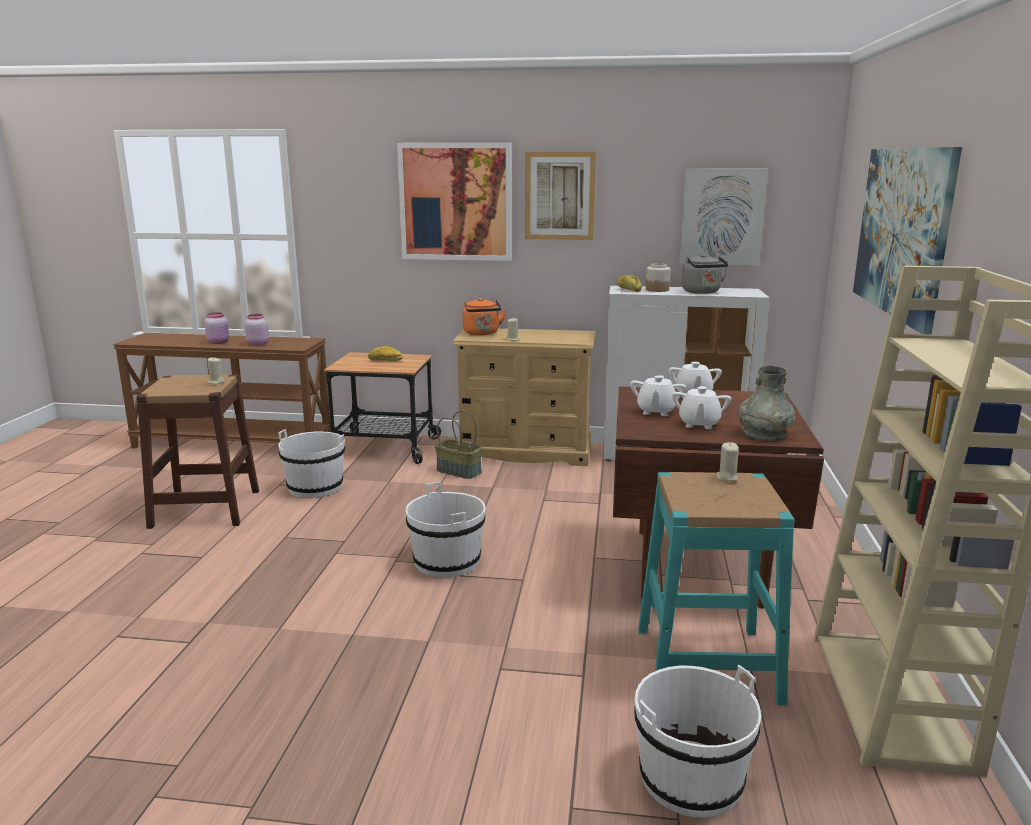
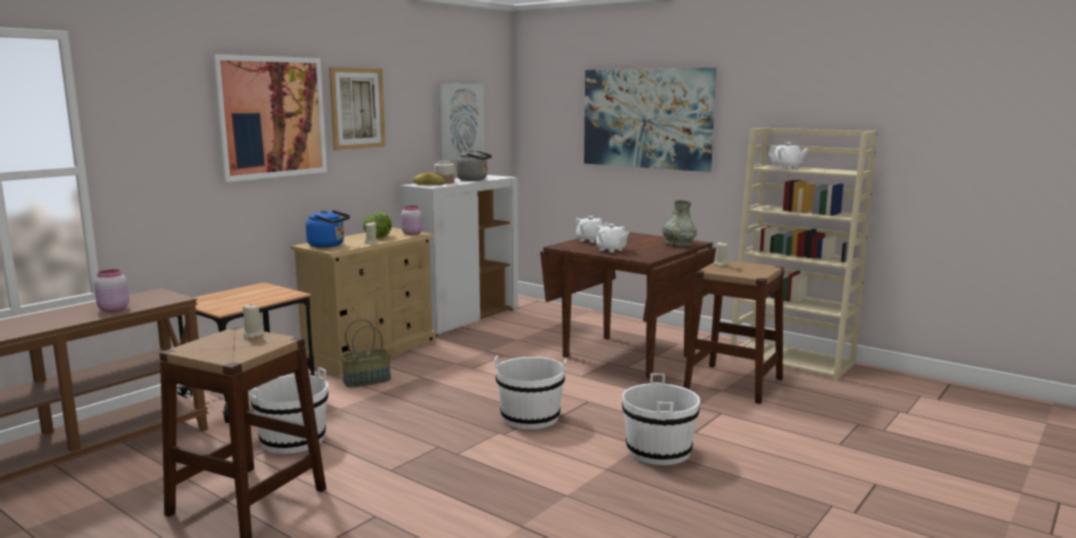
camera: 60 degrees left, 5 degrees down
pink jar [205,312,229,344] -> pink jar moved to [401,206,422,235]
bread [368,345,403,361] -> none
orange kettle [463,298,506,335] -> blue kettle [306,210,350,248]
white bucket [634,665,761,818] -> white bucket moved to [622,373,700,465]
turquoise stool [638,472,795,705] -> brown stool [684,260,784,404]
white teapot [672,386,731,429] -> white teapot moved to [768,142,809,169]
none -> lettuce [363,212,392,238]

